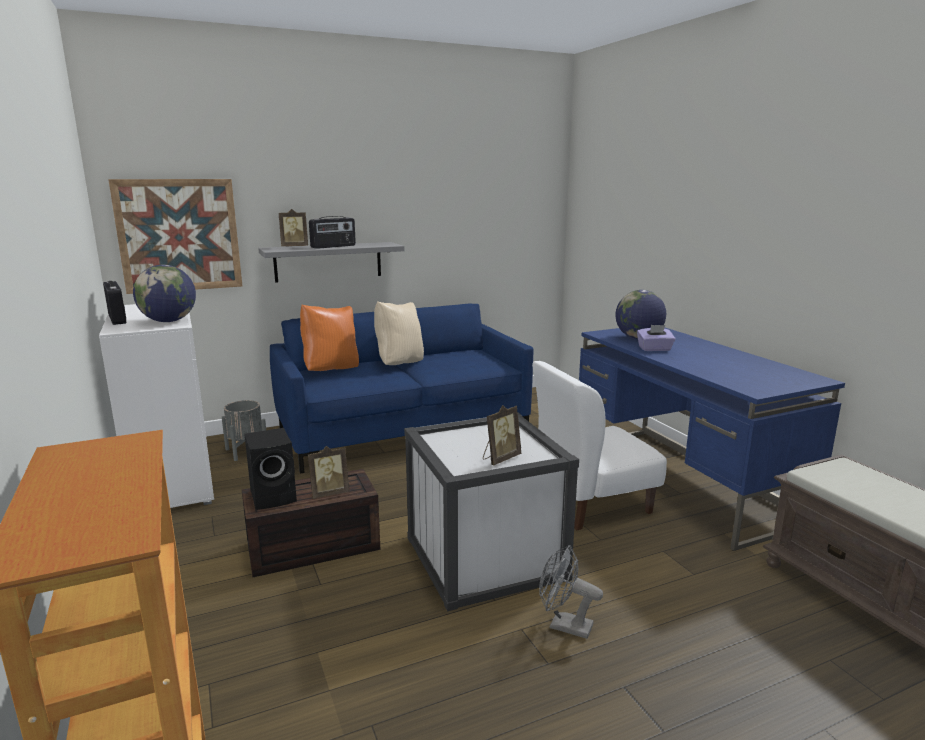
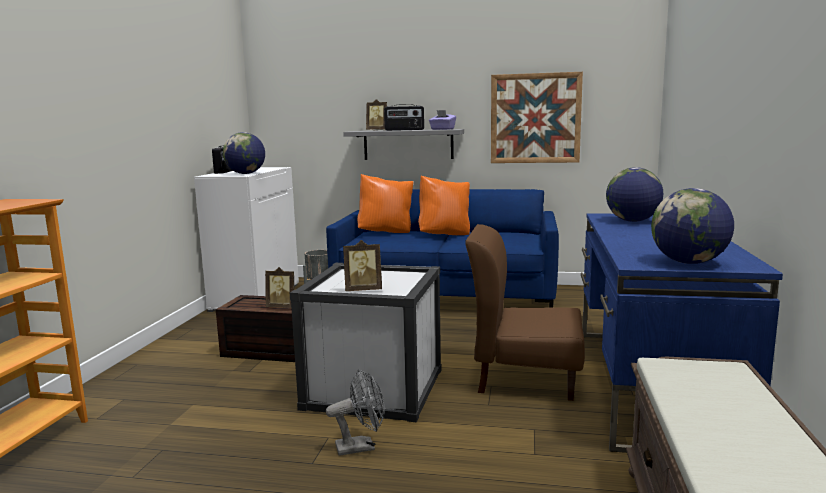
camera: 35 degrees right, 5 degrees down
picture [108,179,243,294] -> picture moved to [491,72,583,163]
black speaker [244,428,297,510] -> none
beige pillow [374,301,424,365] -> orange pillow [418,175,470,235]
white chair [532,361,667,530] -> brown chair [465,224,585,401]
grey fan [539,545,603,639] -> grey fan turned 105 degrees clockwise [326,369,385,456]
purple tissue box [637,325,676,351] -> purple tissue box moved to [429,110,456,130]
none -> globe [651,188,734,264]

